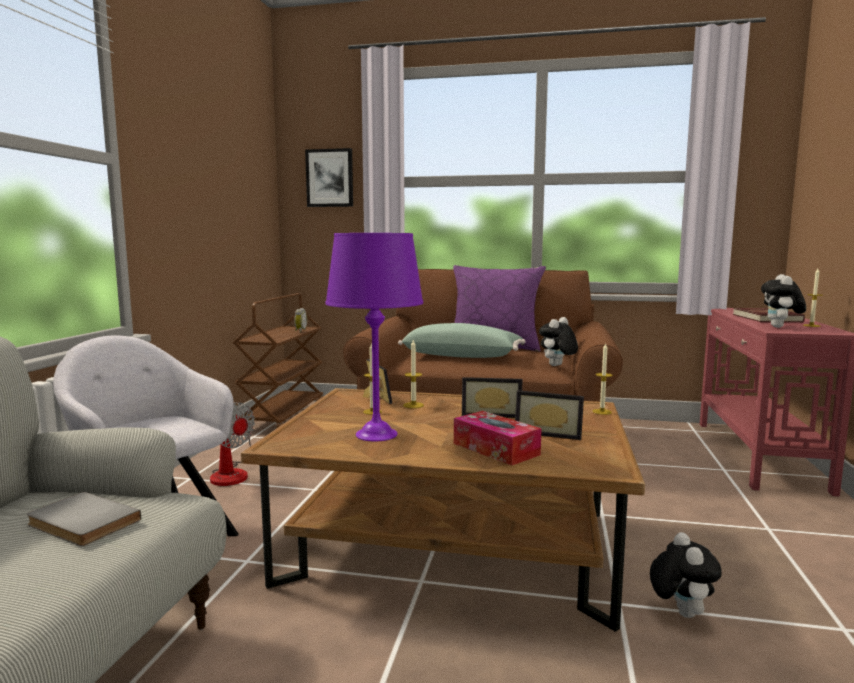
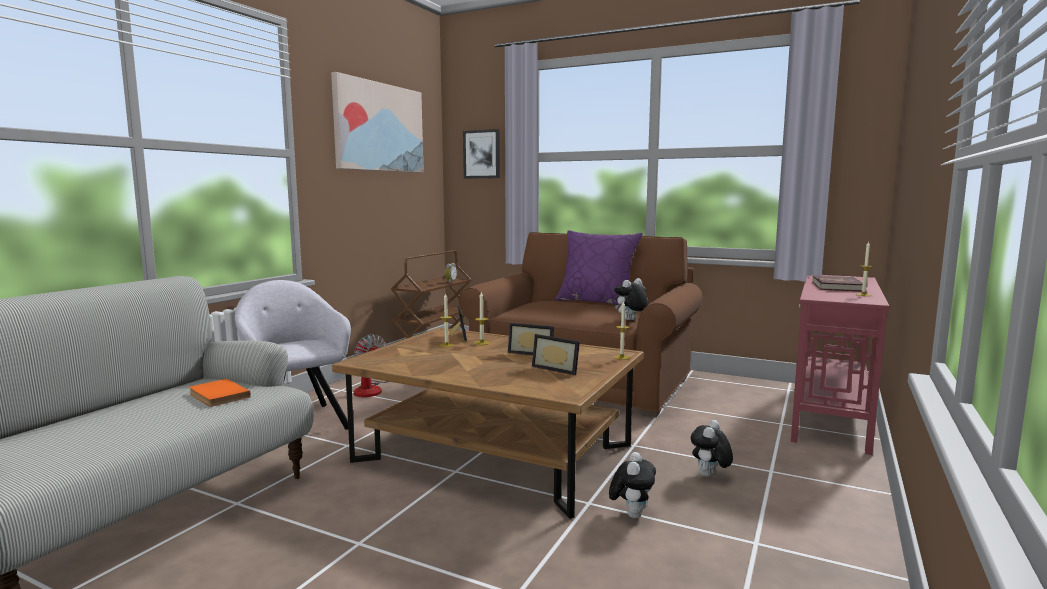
camera: 15 degrees right, 0 degrees up
grey book [27,492,141,546] -> orange book [189,379,251,407]
purple table lamp [325,233,423,441] -> none
green pillow [398,323,526,358] -> none
tissue box [454,411,542,465] -> none
plush toy [761,274,806,328] -> plush toy moved to [691,420,733,477]
none -> picture [331,72,424,173]

